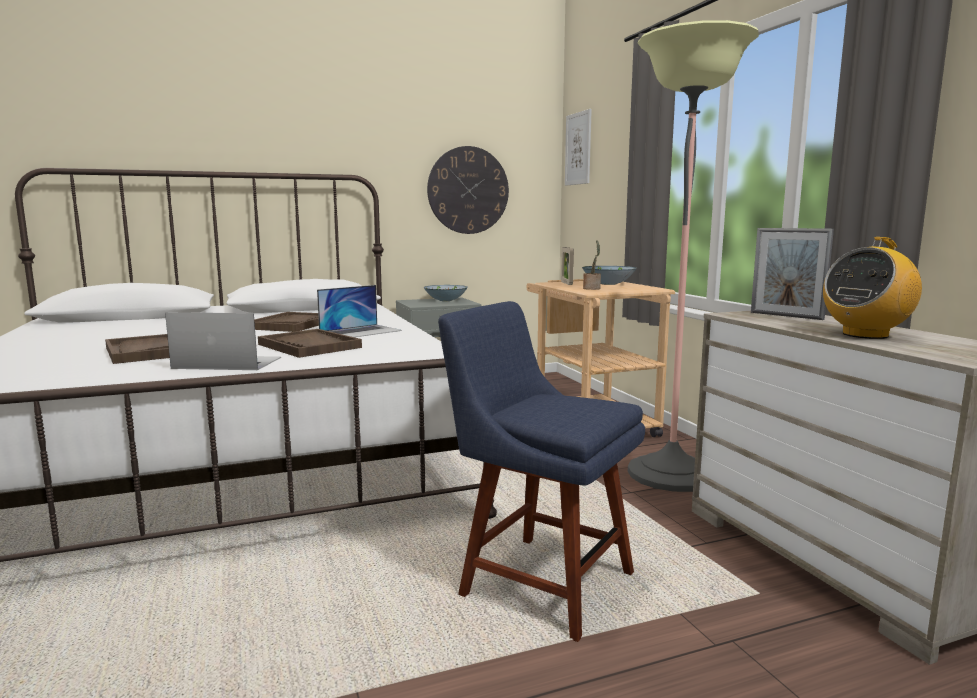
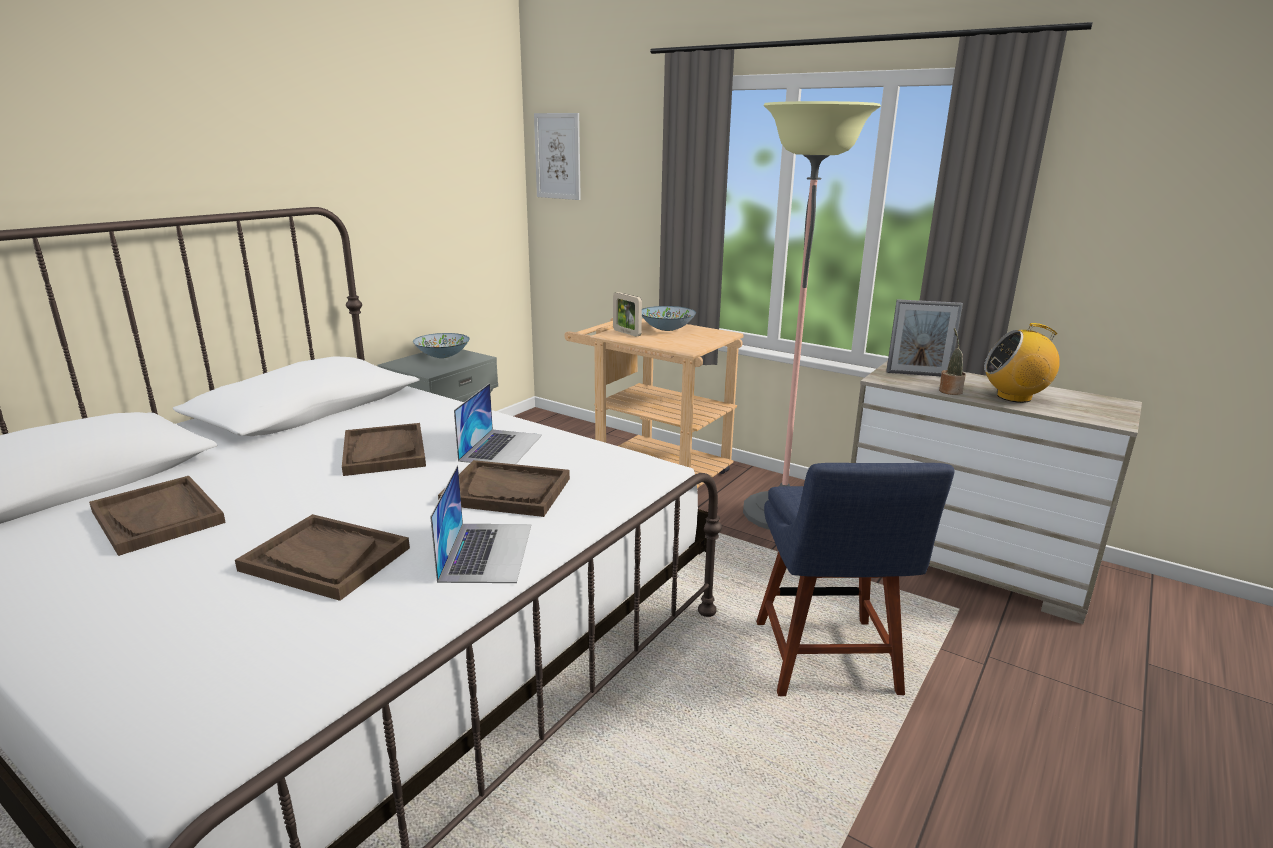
camera: 35 degrees left, 10 degrees up
laptop [165,312,281,370] -> laptop turned 120 degrees clockwise [430,465,531,583]
wall clock [427,146,509,234] -> none
blue chair [438,301,645,642] -> blue chair turned 90 degrees counterclockwise [756,463,955,696]
potted plant [583,240,601,290] -> potted plant moved to [939,328,966,395]
radio [823,237,922,339] -> radio turned 75 degrees clockwise [984,323,1060,403]
none -> brown tray [89,476,226,556]

